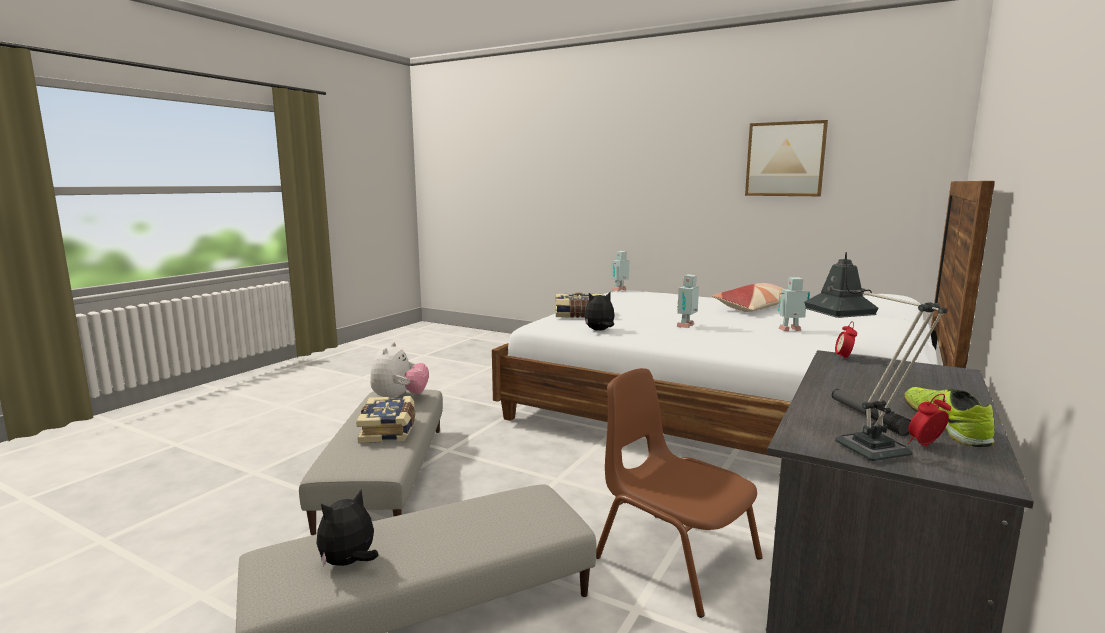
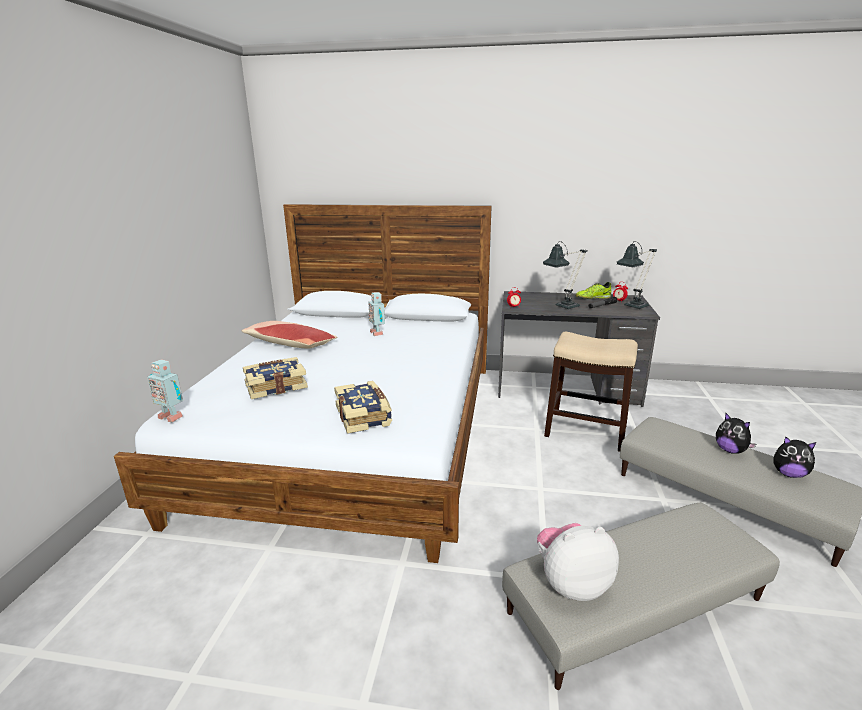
camera: 110 degrees left, 10 degrees up
book [356,396,415,443] -> book moved to [243,357,308,399]
plush toy [584,292,615,331] -> plush toy moved to [716,413,756,454]
brown chair [596,368,763,618] -> stool [544,332,638,452]
toy robot [677,274,699,328] -> none
picture [745,120,828,196] -> none
none -> table lamp [543,241,587,309]

